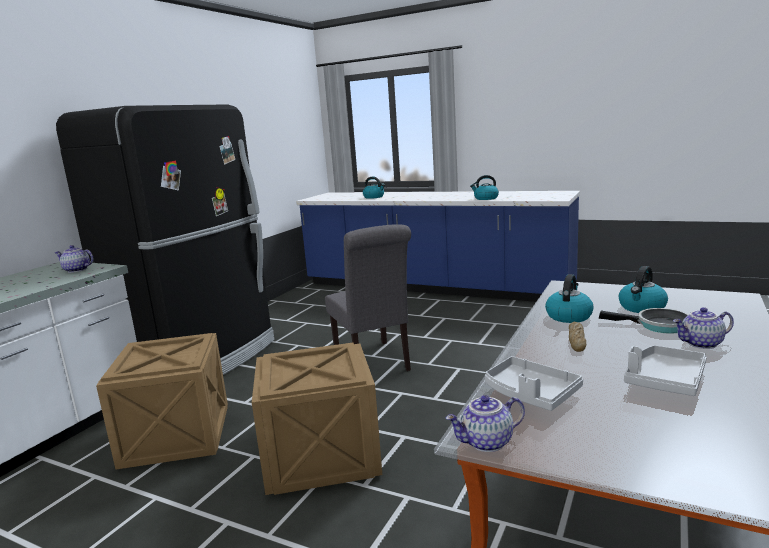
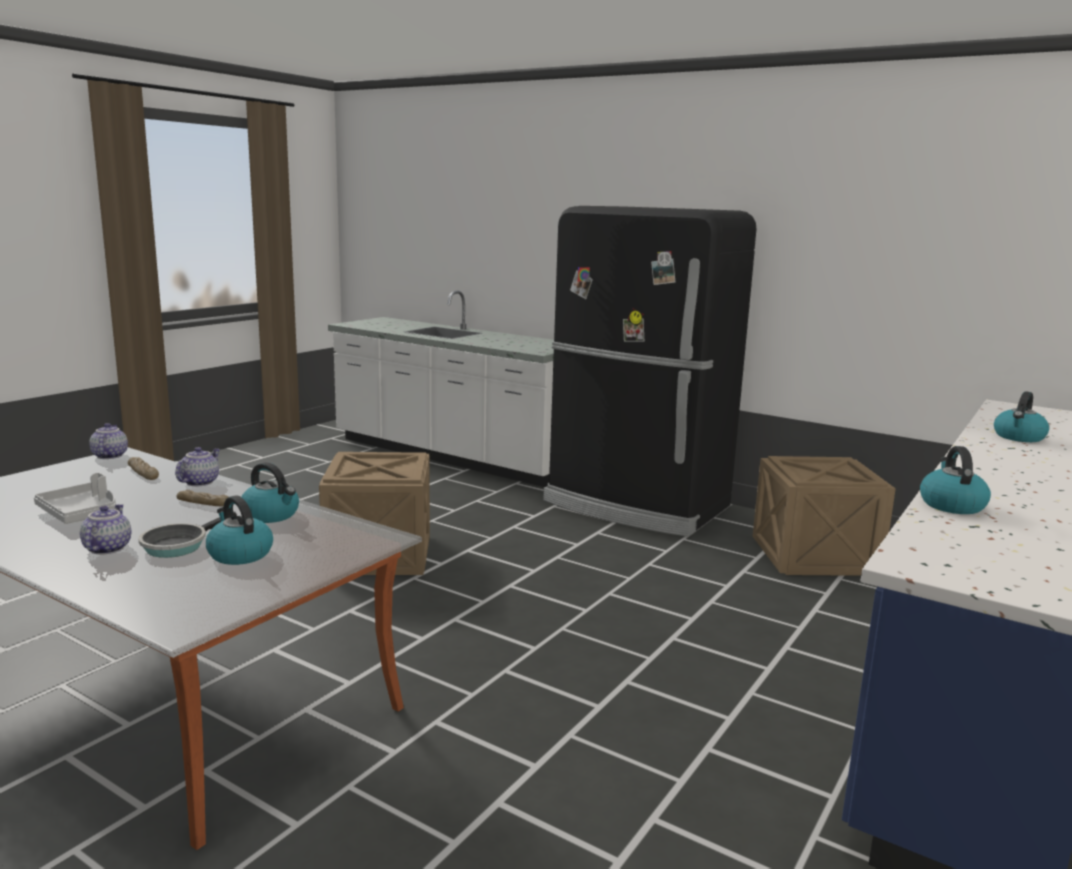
camera: 95 degrees right, 0 degrees up
teapot [54,245,94,273] -> teapot moved to [175,447,220,486]
crate [96,333,228,469] -> crate moved to [753,456,896,576]
grey chair [325,224,411,371] -> none
grey tray [485,356,583,411] -> bread [128,457,159,480]

